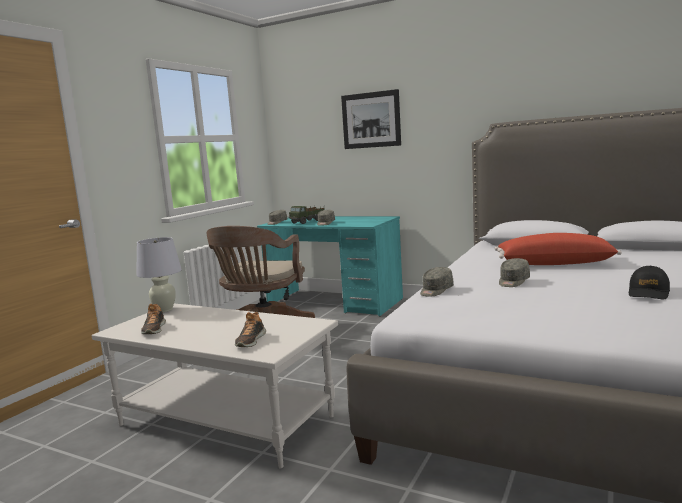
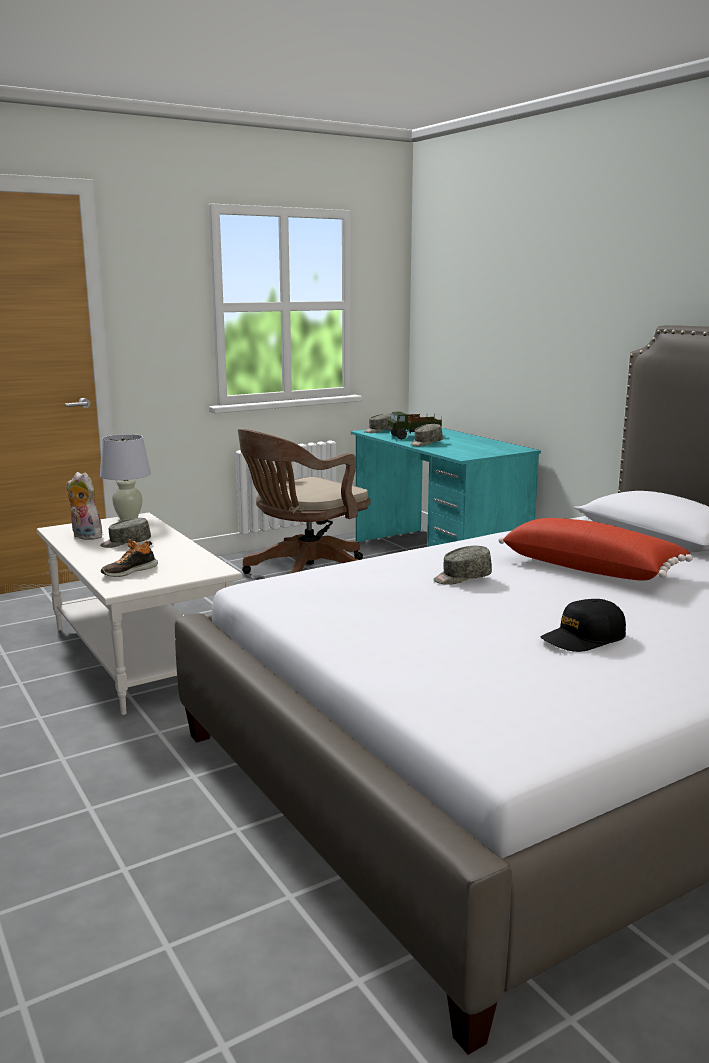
camera: 30 degrees right, 5 degrees up
shoe [141,304,166,334] -> plush toy [67,472,102,540]
picture [341,89,401,149] -> none
grey cap [420,267,454,297] -> grey cap moved to [100,518,151,548]

